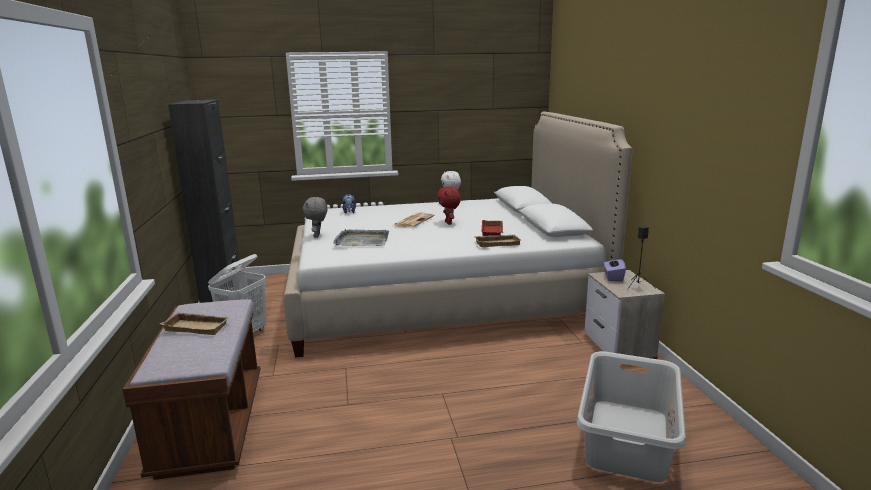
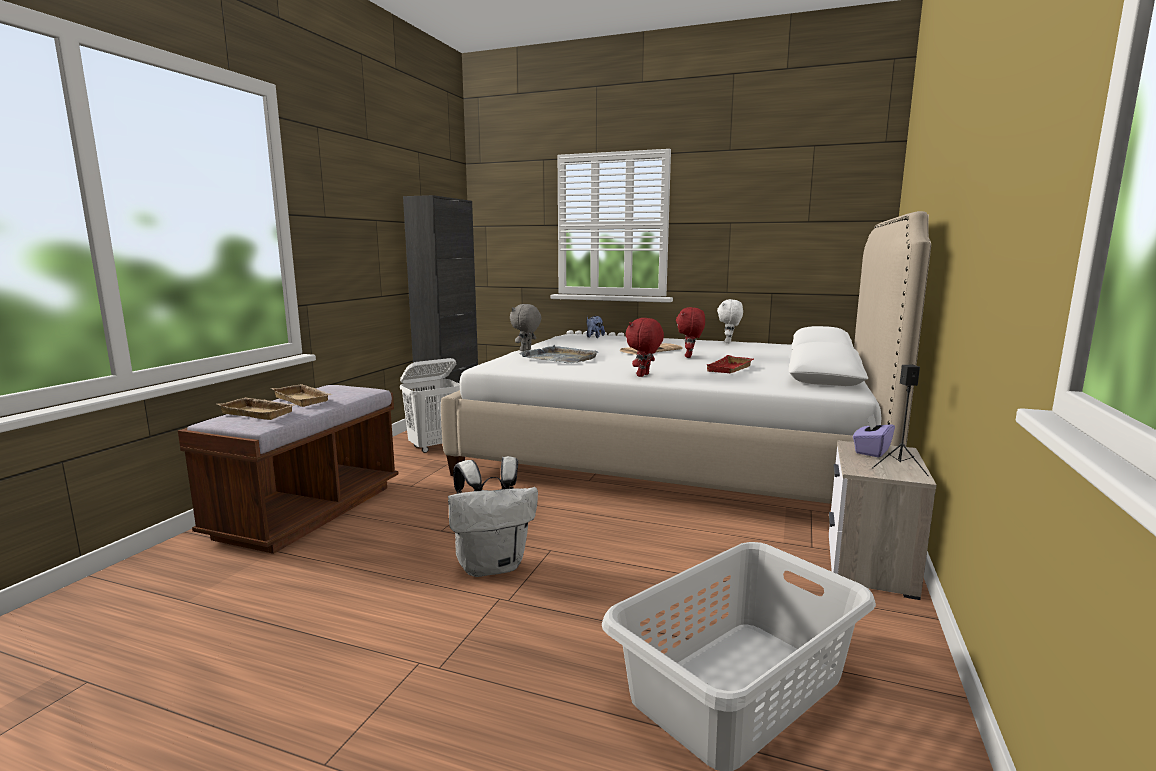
camera: 30 degrees right, 5 degrees down
beige tray [474,235,521,247] -> beige tray moved to [218,397,295,420]
none -> white backpack [448,456,538,577]
none -> red plush toy [626,318,664,377]

